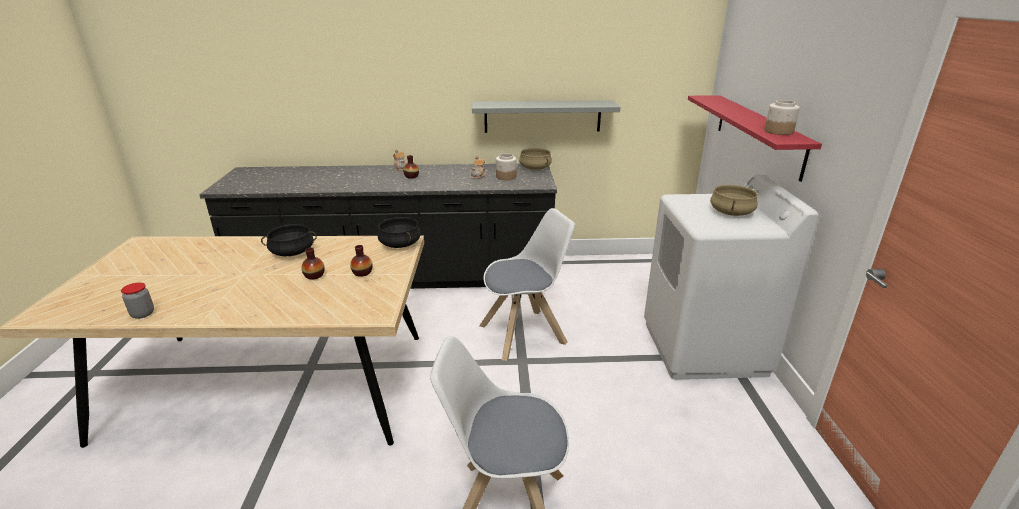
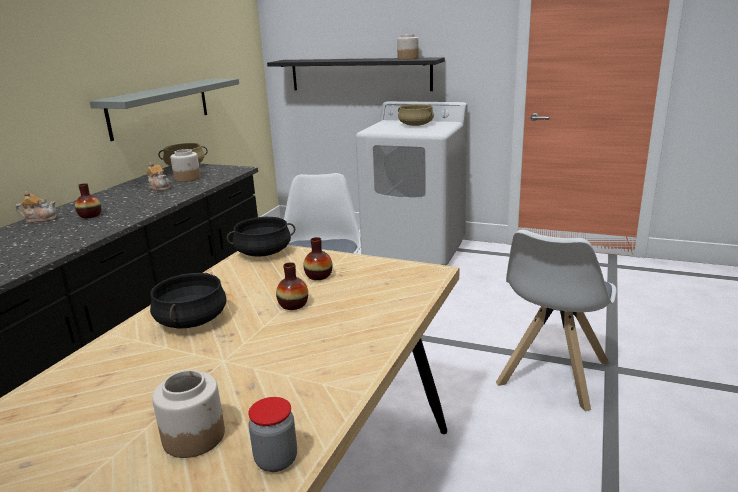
camera: 65 degrees left, 5 degrees down
red shelf [688,95,822,182] -> black shelf [267,57,445,91]
none -> jar [152,370,225,458]

